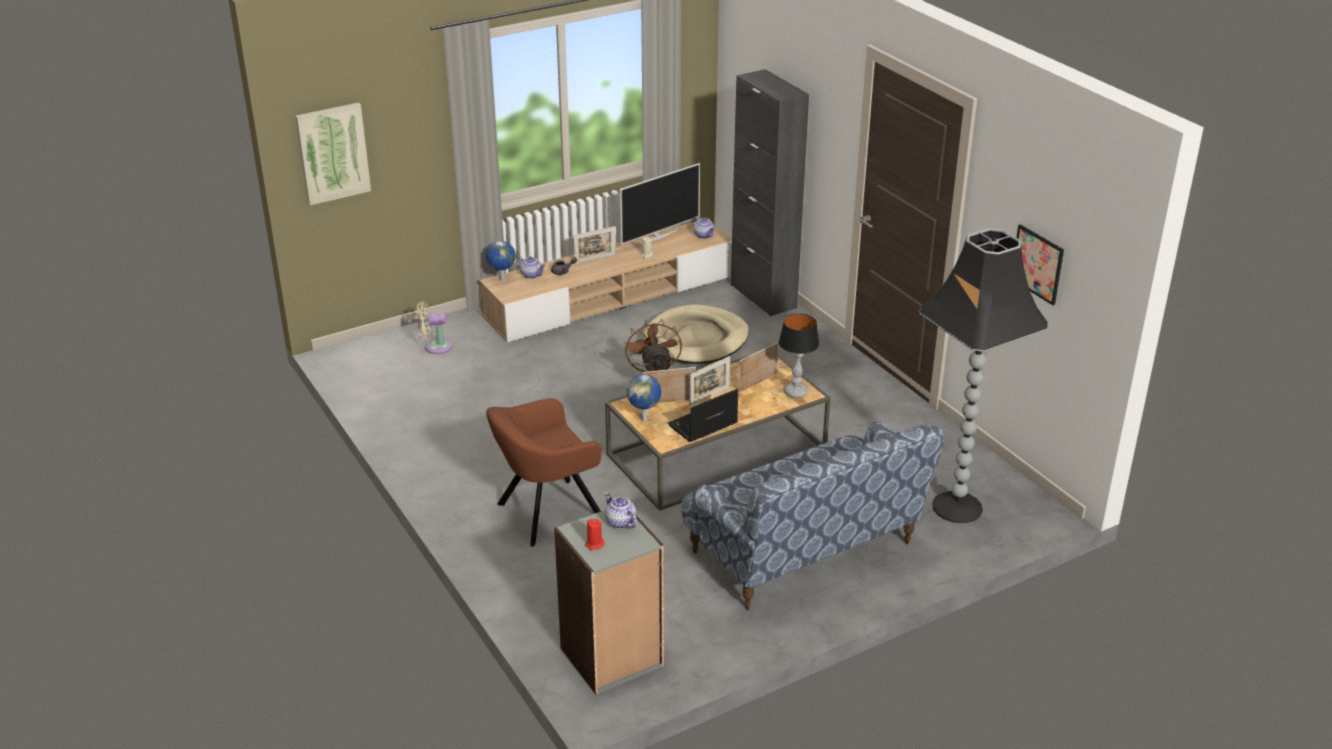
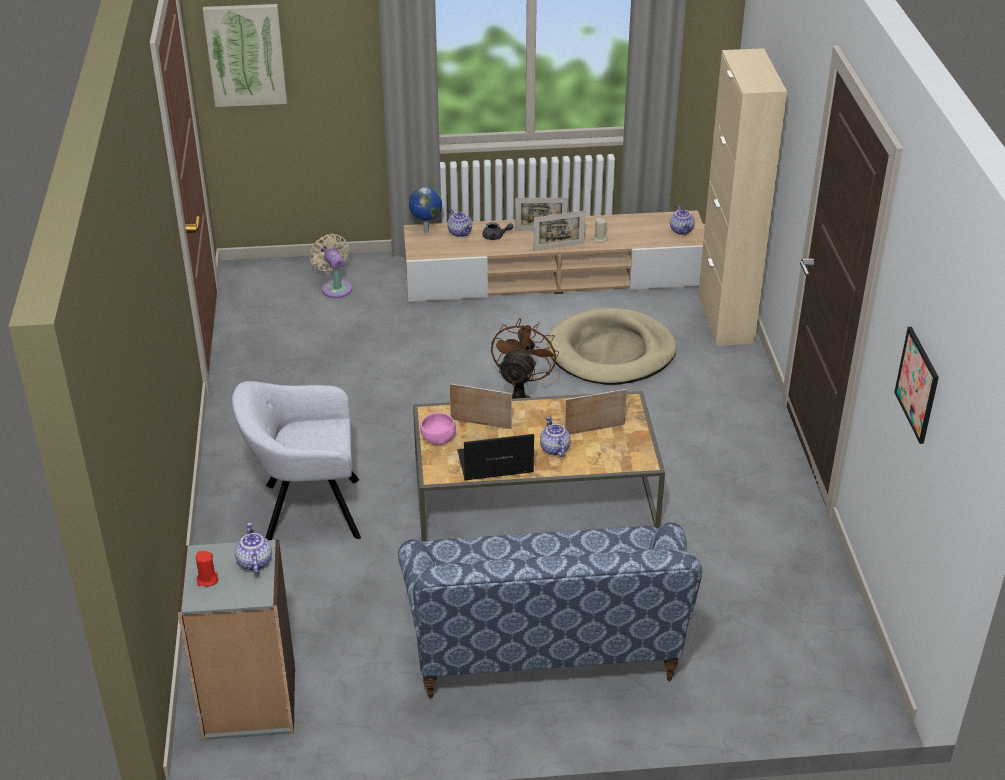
camera: 25 degrees right, 5 degrees up
beige fan [417,301,452,354] -> beige fan turned 45 degrees clockwise [310,234,352,298]
brown armchair [486,398,602,547] -> grey armchair [232,381,361,540]
television [620,163,700,245] -> none
globe [627,374,661,421] -> pink bowl [420,413,456,445]
picture frame [689,356,730,406] -> picture frame moved to [533,211,585,250]
black cabinet [731,69,809,316] -> beige cabinet [698,48,787,346]
table lamp [779,314,819,398] -> none
black floor lamp [919,228,1048,523] -> none
none -> teapot [540,416,571,457]

